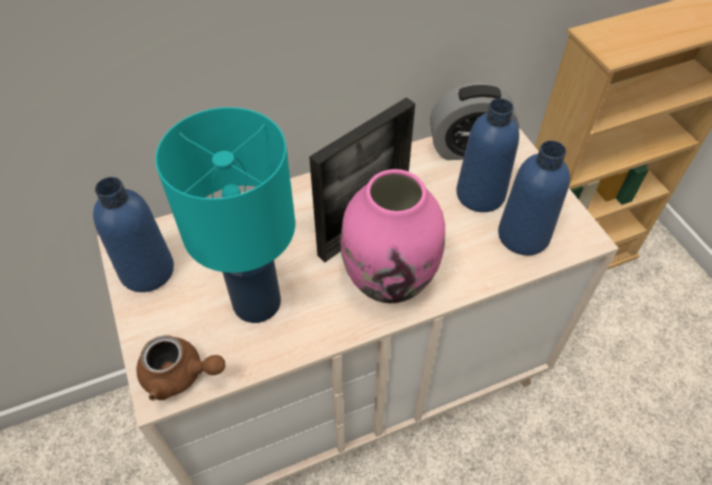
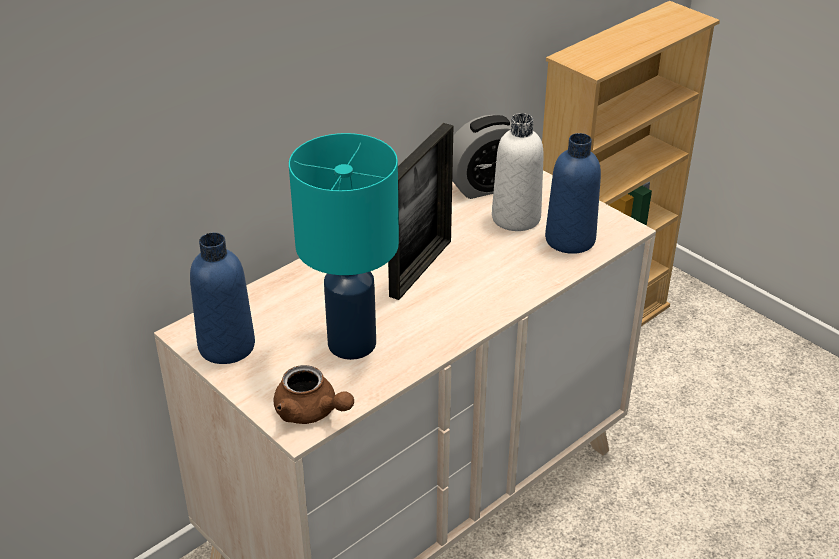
camera: 20 degrees left, 15 degrees down
brown teapot [136,335,225,401] -> brown teapot turned 45 degrees clockwise [273,365,354,424]
pink vase [340,169,445,303] -> none
blue bottle [456,98,519,212] -> white bottle [492,113,544,231]

